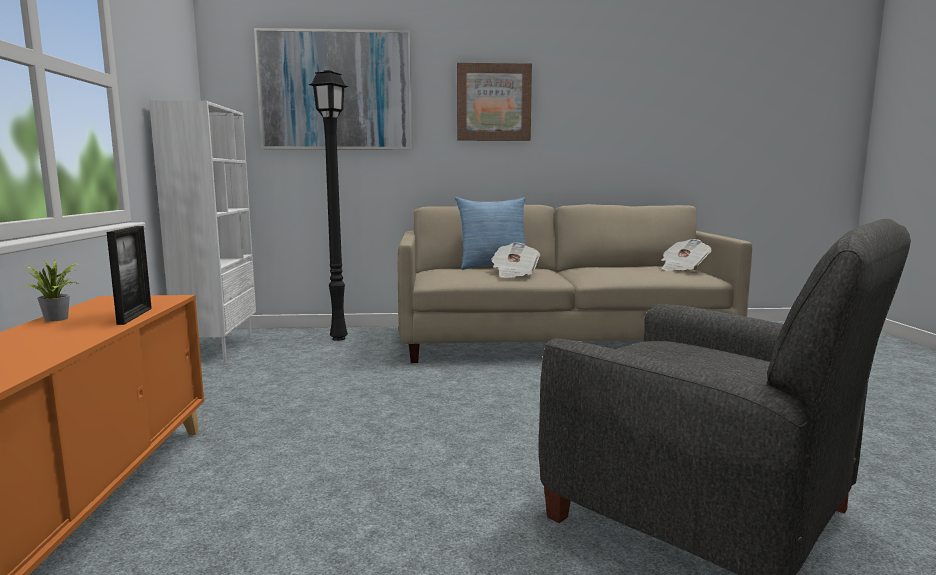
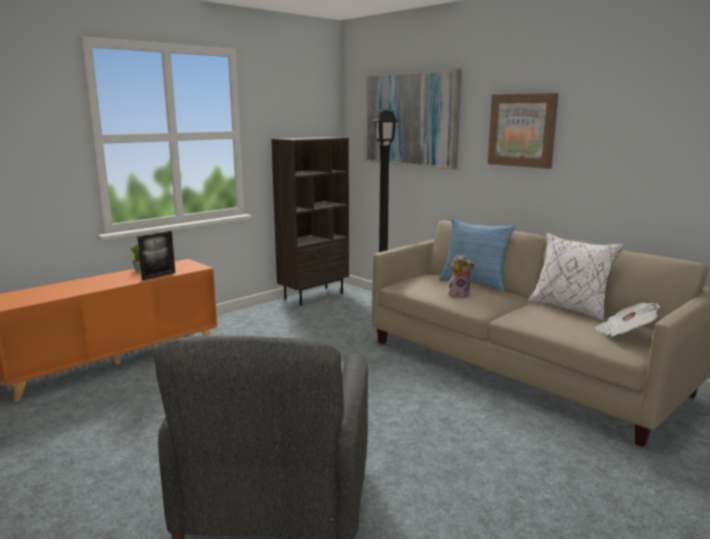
camera: 50 degrees right, 5 degrees up
white bookcase [149,100,256,361] -> brown bookcase [271,137,349,306]
newspaper [491,243,540,278] -> plush toy [448,255,475,298]
none -> white pillow [528,233,624,321]

